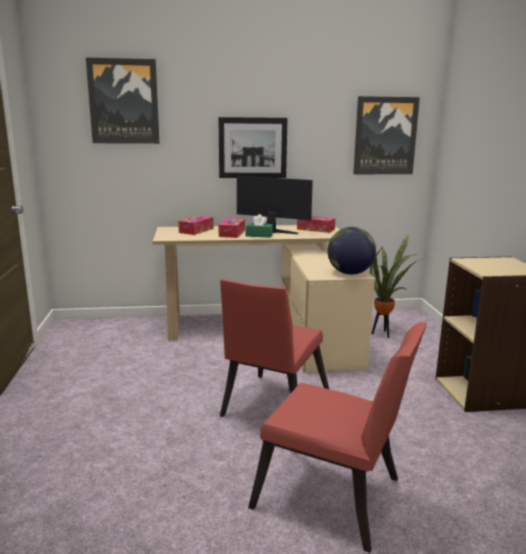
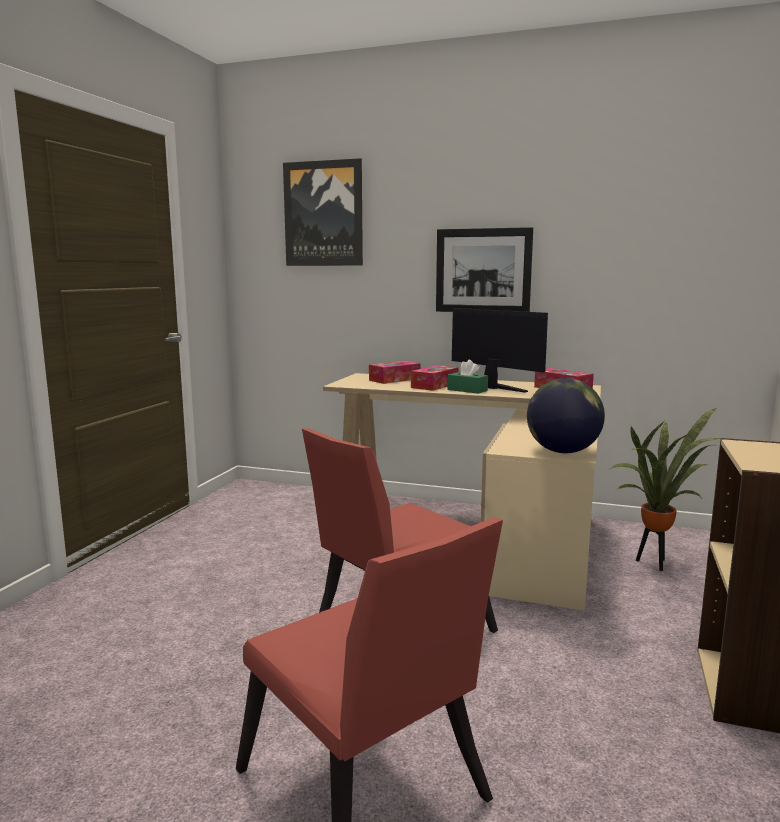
camera: 25 degrees right, 5 degrees down
picture [353,96,420,174] -> none

